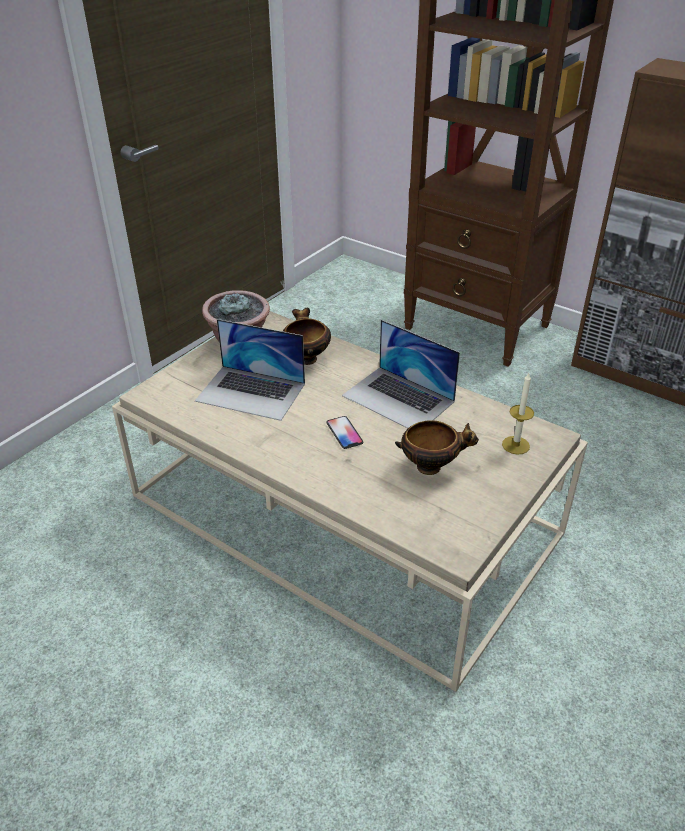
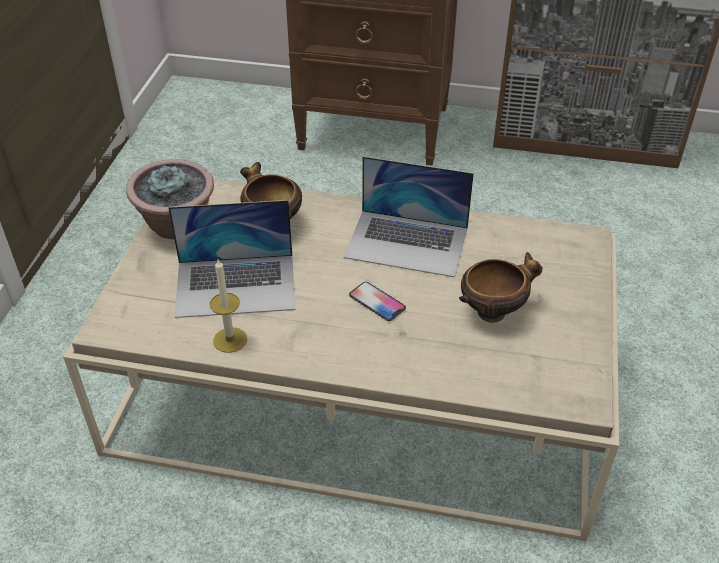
camera: 25 degrees left, 5 degrees up
candle [502,373,534,455] -> candle moved to [210,259,247,353]

